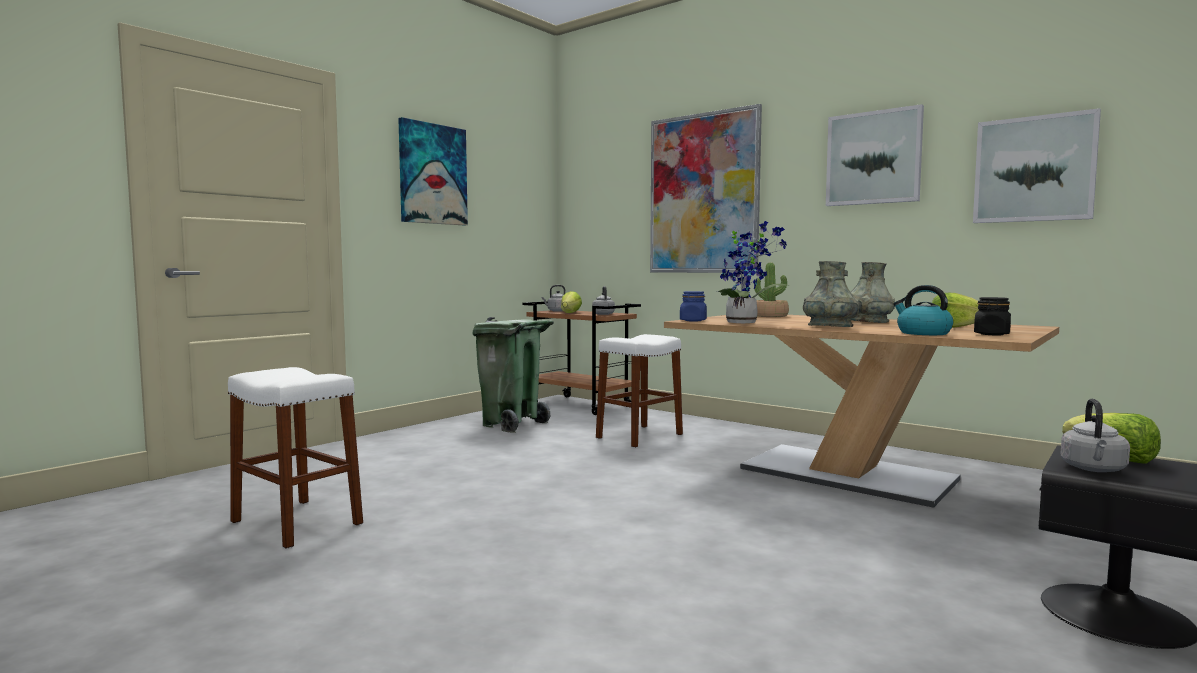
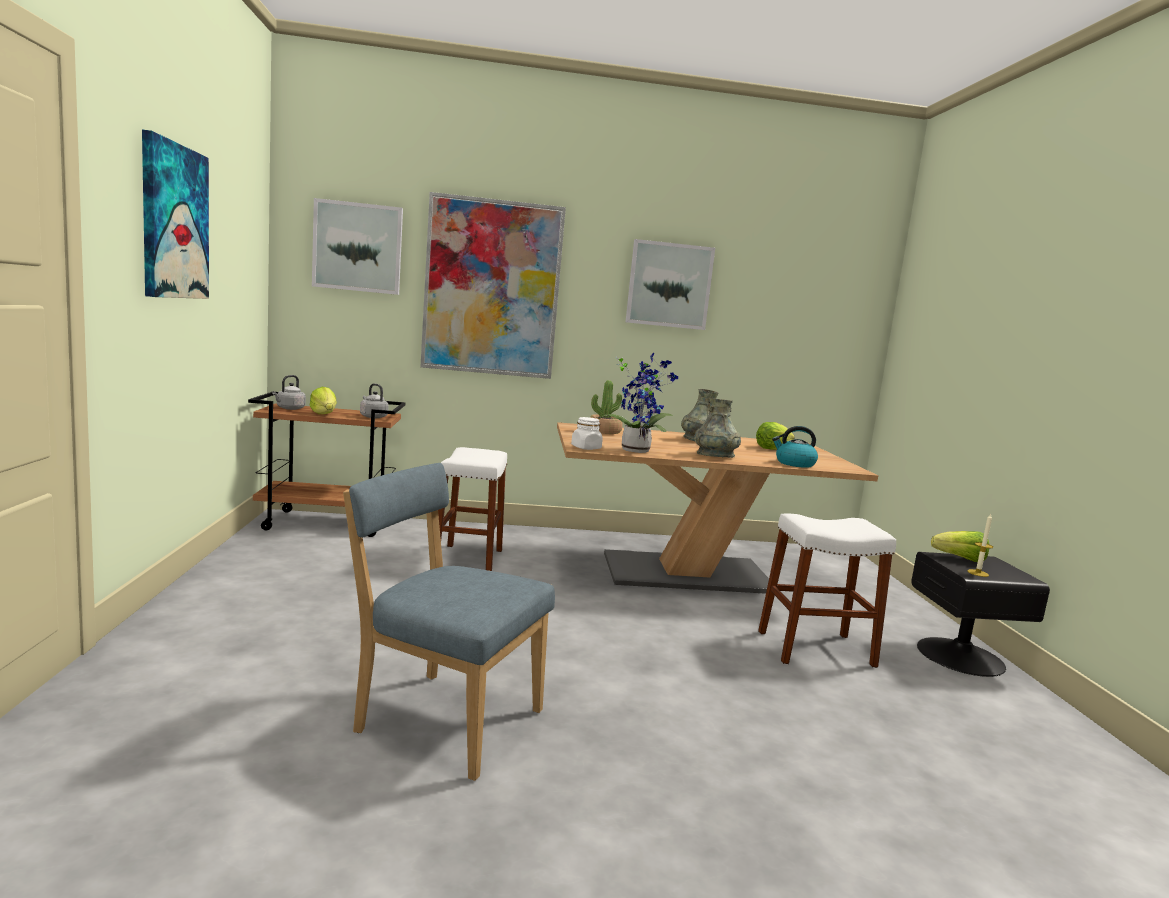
camera: 45 degrees left, 5 degrees up
white stool [228,367,363,549] -> white stool moved to [758,514,896,668]
green trash can [472,317,554,433] -> none
blue jar [680,291,707,322] -> white jar [571,417,603,450]
picture [973,108,1101,223] -> picture moved to [312,198,403,295]
black jar [974,297,1011,336] -> none
grey kettle [1060,399,1130,472] -> candle [968,514,993,577]
none -> blue chair [343,463,555,781]

